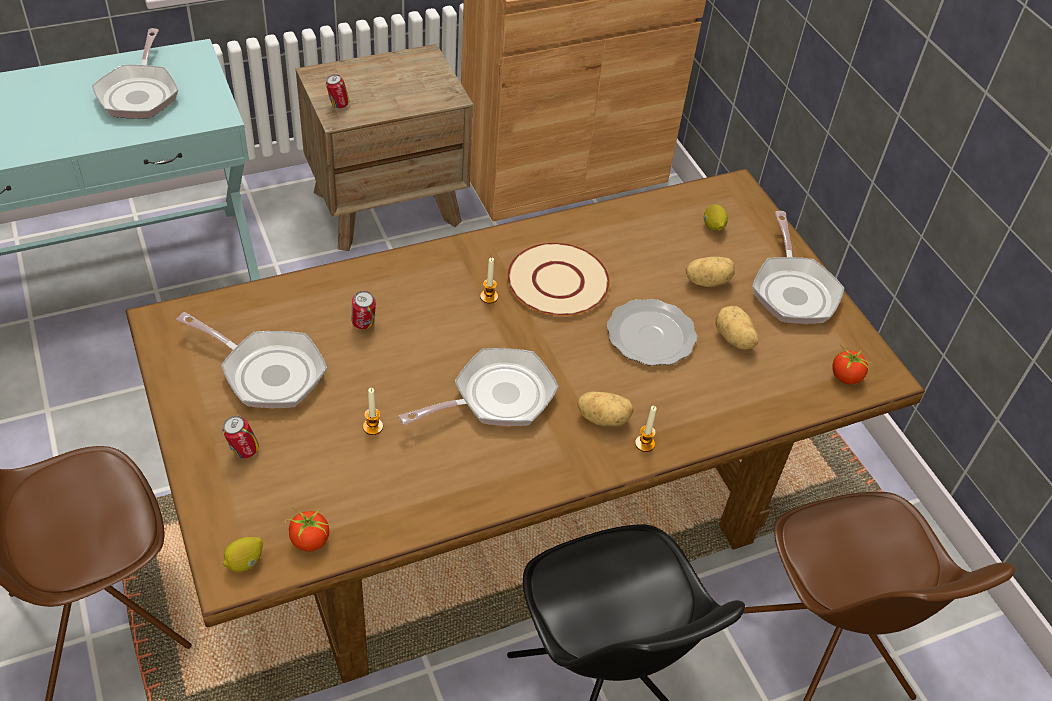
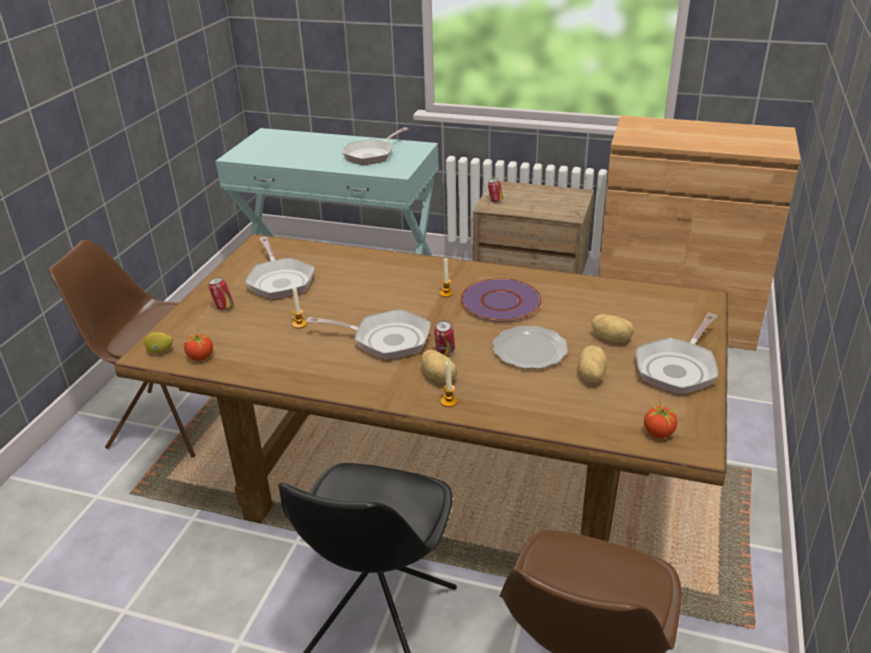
camera: 45 degrees right, 15 degrees down
can [351,291,376,329] -> can moved to [434,321,455,355]
beige plate [507,242,610,316] -> purple plate [460,278,542,322]
lemon [704,204,728,231] -> none

